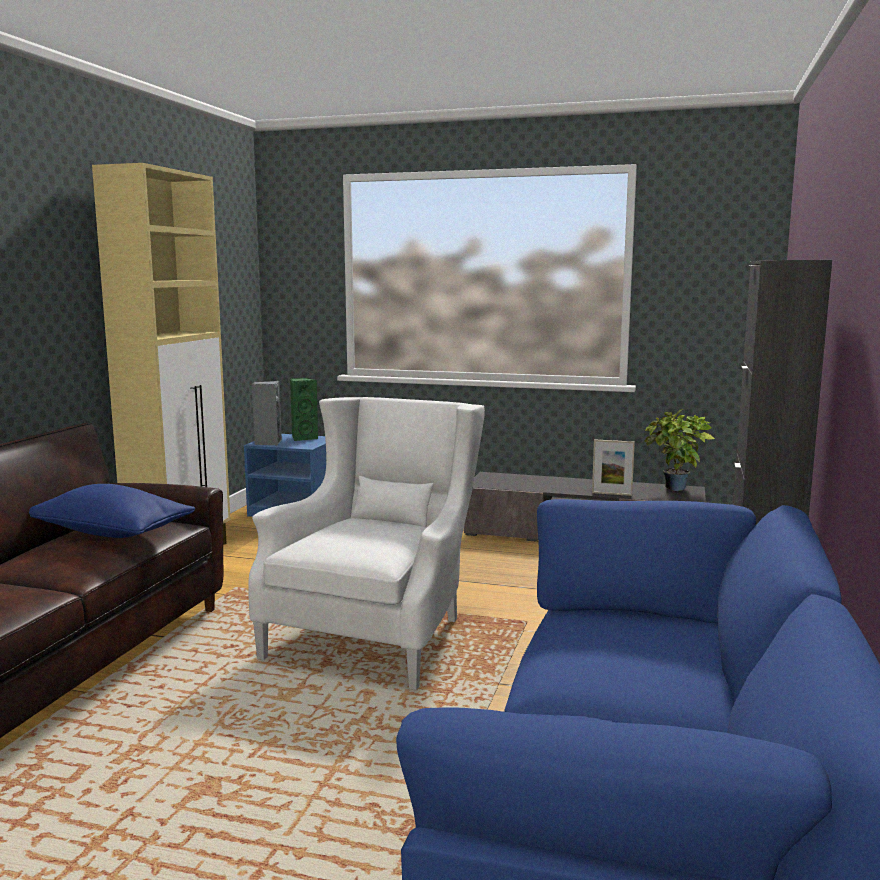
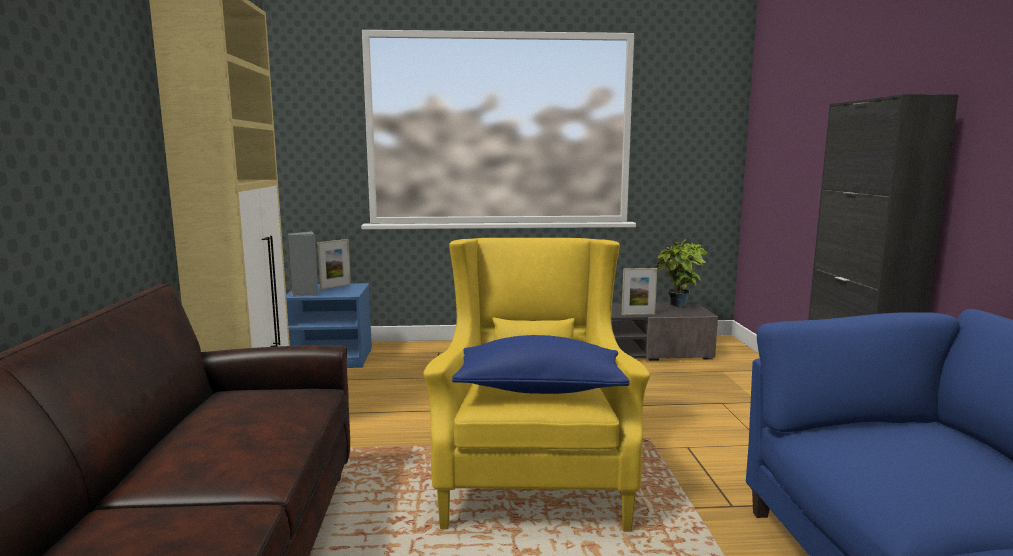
camera: 20 degrees left, 0 degrees up
blue pillow [29,484,195,538] -> blue pillow moved to [452,335,630,394]
white armchair [248,397,485,690] -> yellow armchair [424,238,650,532]
green speaker [290,378,318,441] -> picture frame [317,239,351,289]

